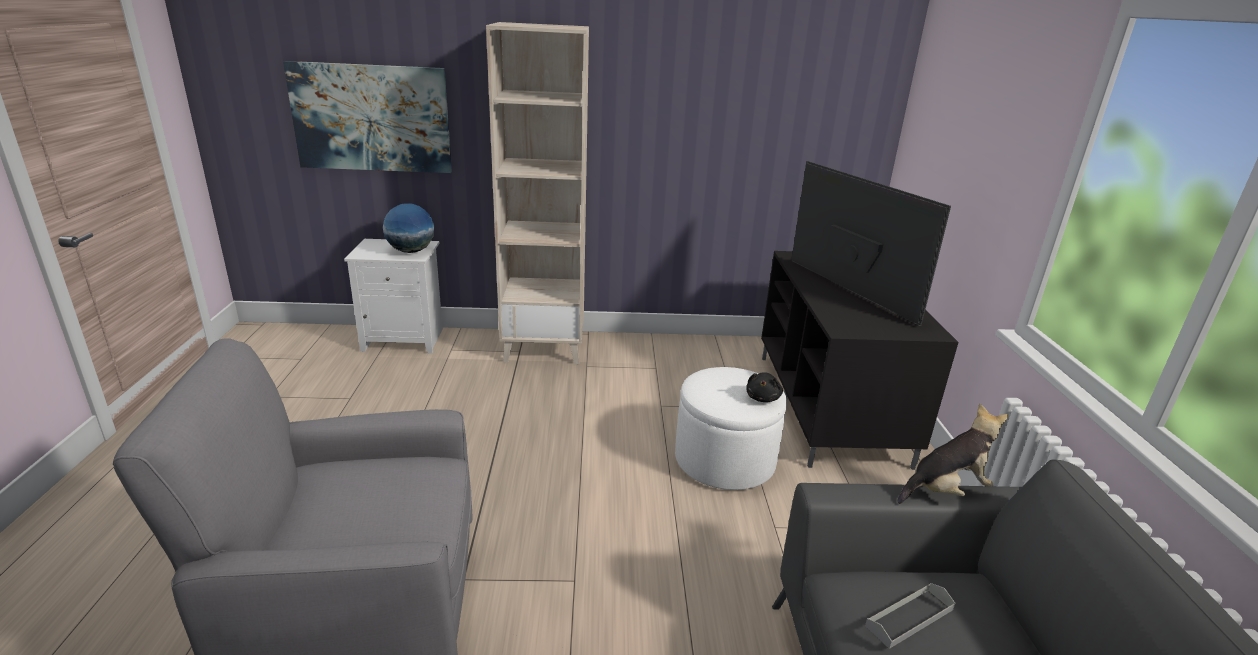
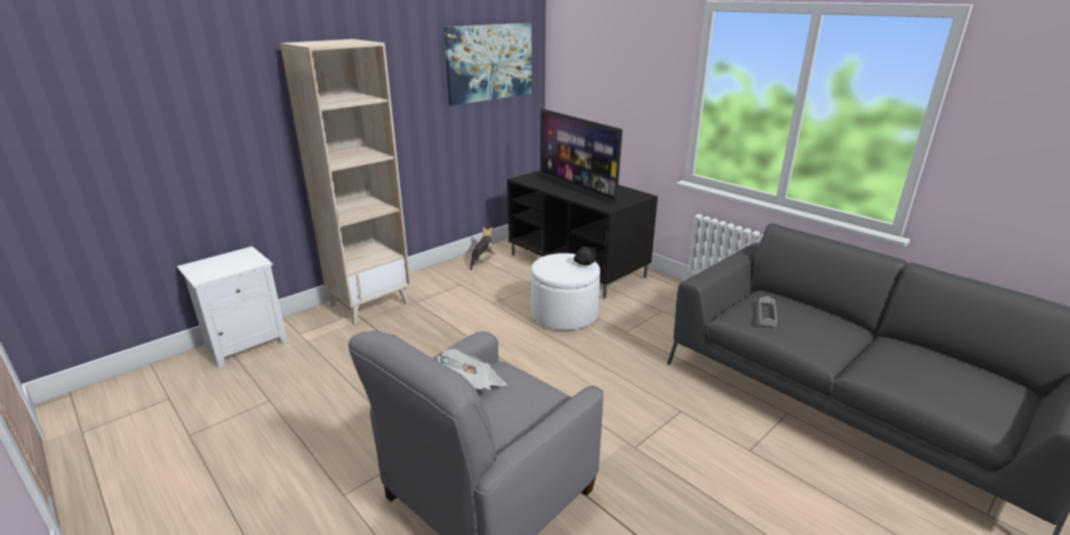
camera: 40 degrees left, 0 degrees up
picture [283,61,452,173] -> picture moved to [444,23,532,106]
globe [383,203,434,253] -> none
television [791,161,951,326] -> television turned 150 degrees counterclockwise [540,108,623,205]
plush toy [897,404,1009,504] -> plush toy moved to [470,227,496,270]
none -> newspaper [437,349,507,390]

